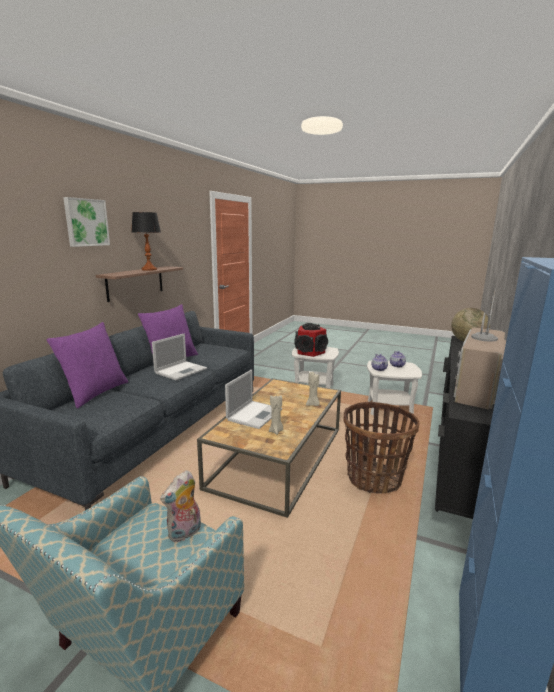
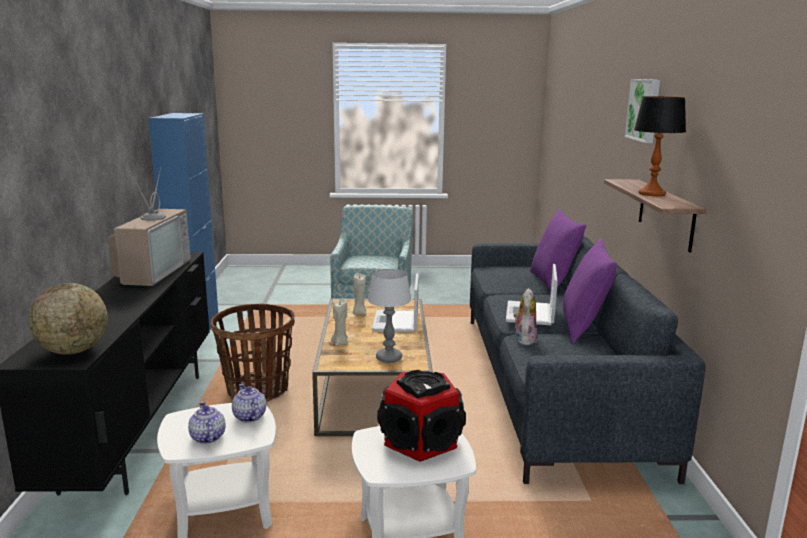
camera: 155 degrees right, 0 degrees up
plush toy [160,470,201,542] -> plush toy moved to [513,288,537,345]
none -> table lamp [367,269,411,363]

